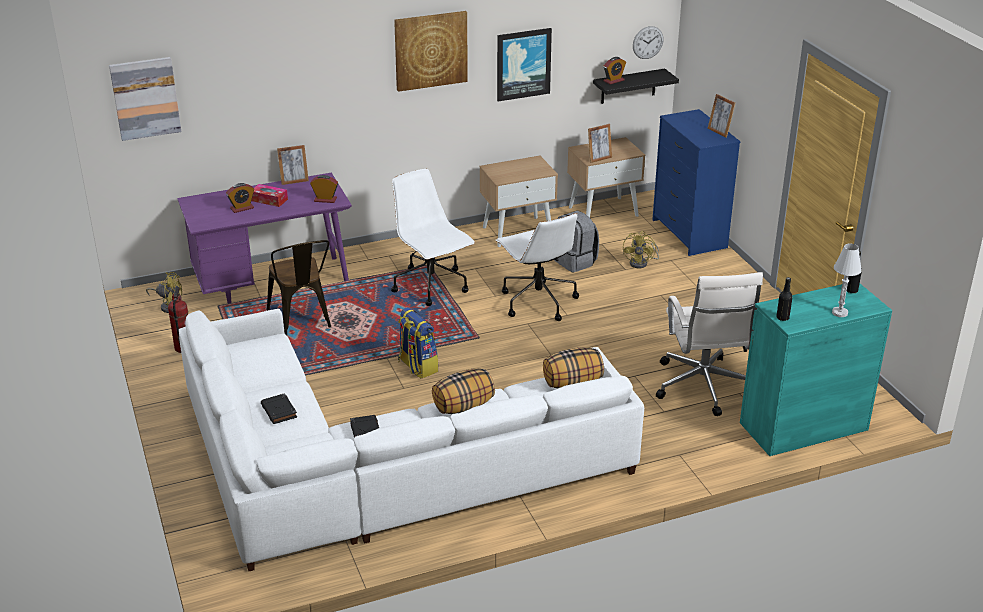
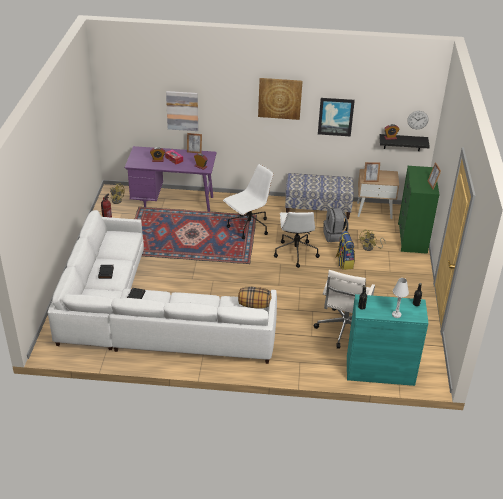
camera: 25 degrees right, 5 degrees up
picture [109,57,181,141] -> picture moved to [166,91,198,131]
brown chair [266,240,331,336] -> none
white office chair [391,169,475,306] -> white office chair turned 60 degrees clockwise [223,164,273,239]
backpack [398,307,438,378] -> backpack moved to [335,231,355,270]
pillow [432,368,495,414] -> none
beige nightstand [480,156,558,247] -> bench [285,173,354,219]
blue dresser [652,109,741,256] -> green dresser [398,166,440,254]

